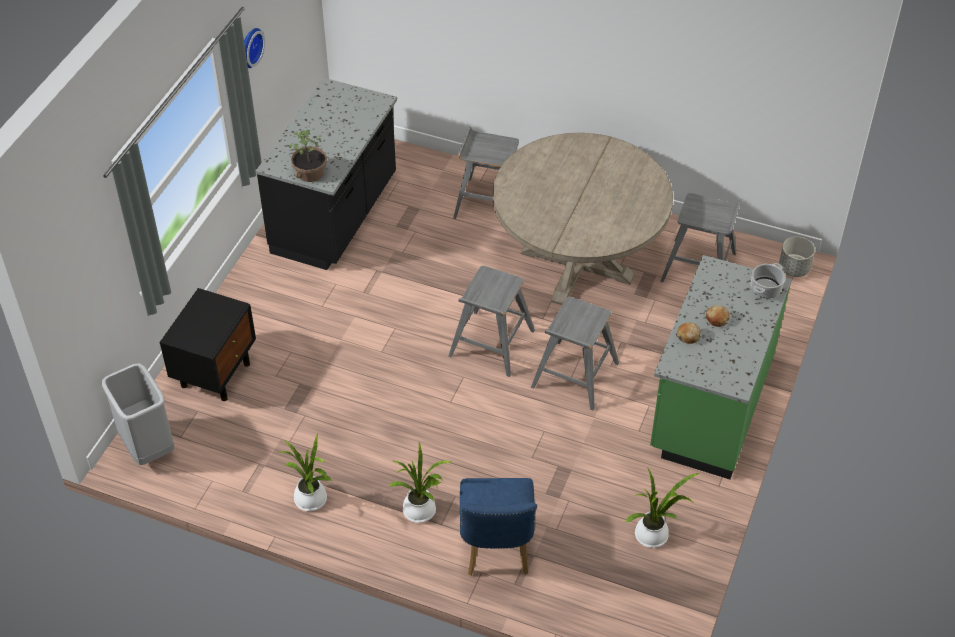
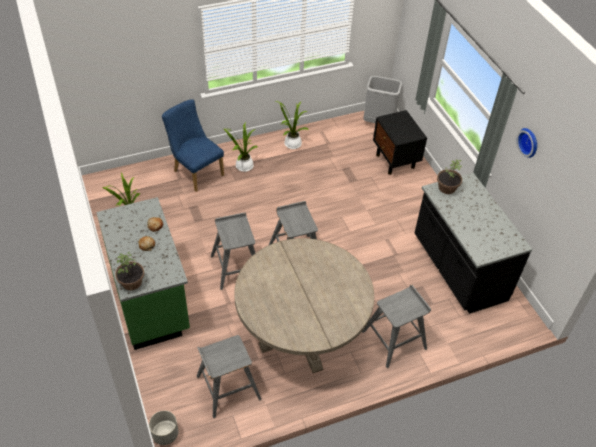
camera: 135 degrees right, 0 degrees up
cooking pot [751,263,785,298] -> potted plant [115,252,144,291]

